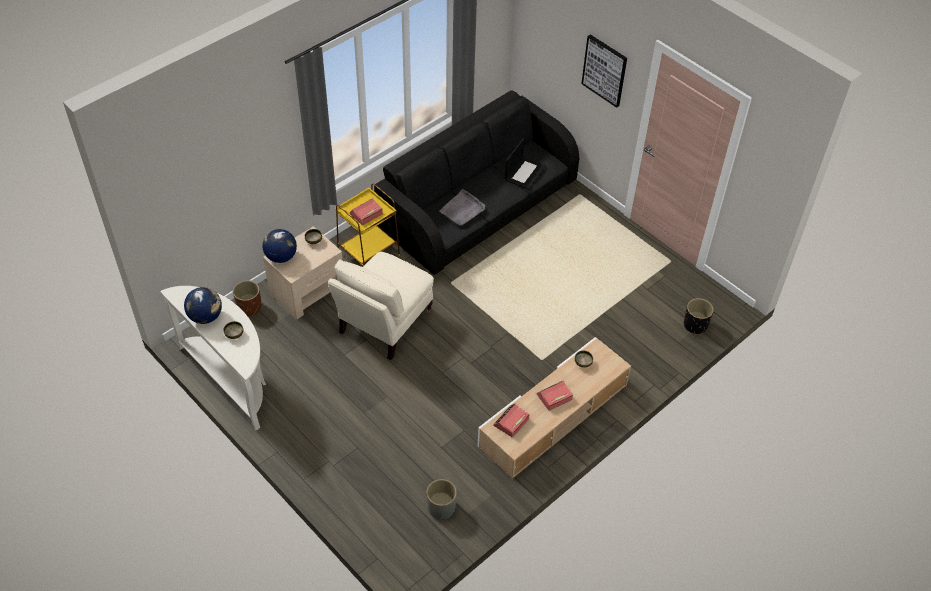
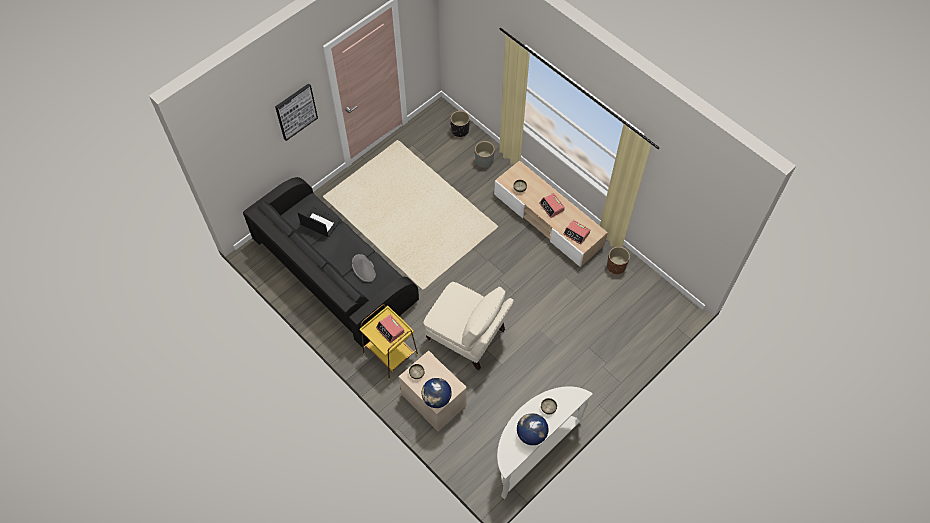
camera: 90 degrees left, 10 degrees up
brown planter [233,280,262,316] -> brown planter moved to [607,247,630,274]
grey planter [427,479,457,519] -> grey planter moved to [475,141,495,168]
grey tray [439,189,485,226] -> grey hat [352,254,376,282]

